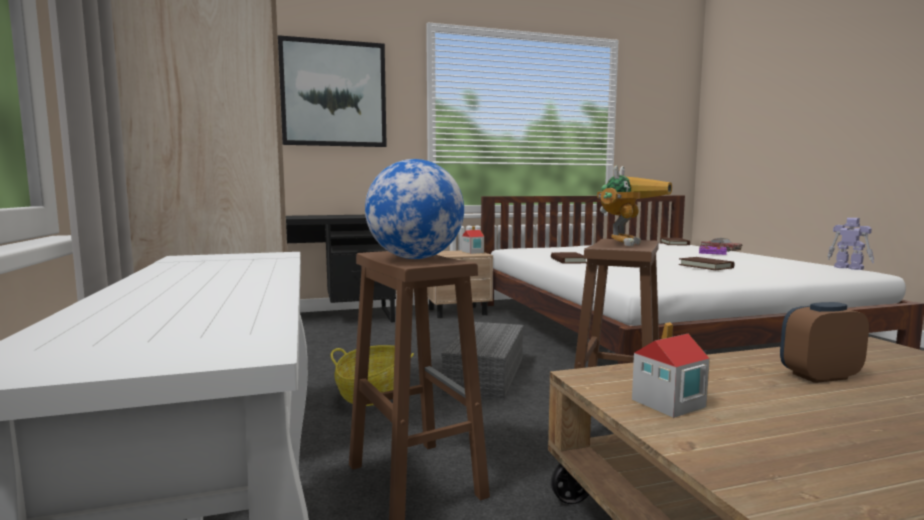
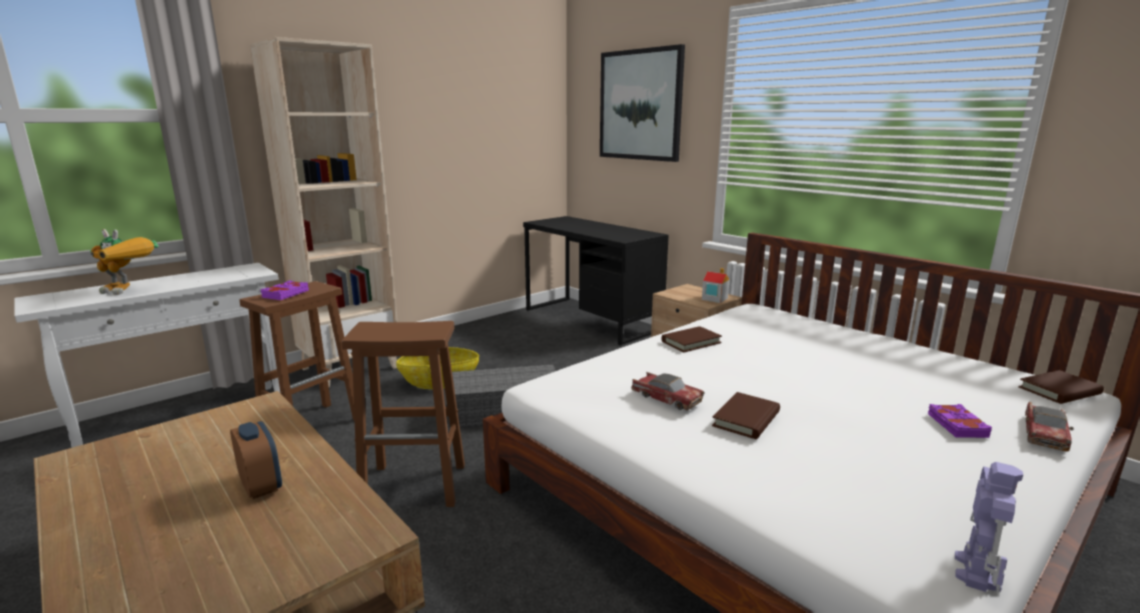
camera: 65 degrees right, 10 degrees up
globe [365,159,464,259] -> purple book [260,280,309,300]
toy robot [597,166,672,246] -> toy robot moved to [90,229,159,295]
toy house [632,322,710,418] -> none
none -> toy car [631,372,705,411]

